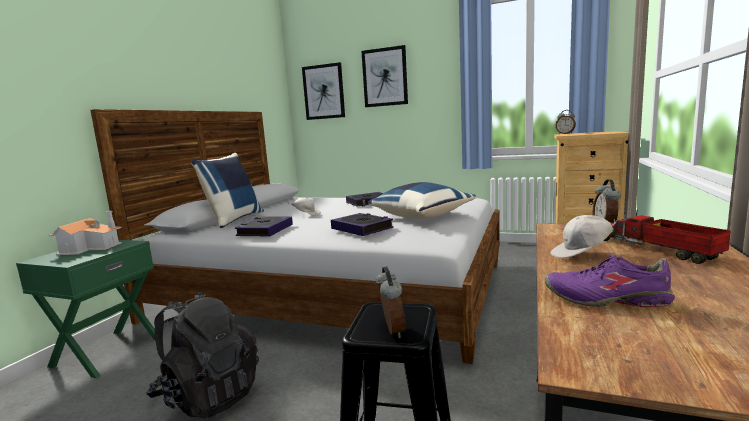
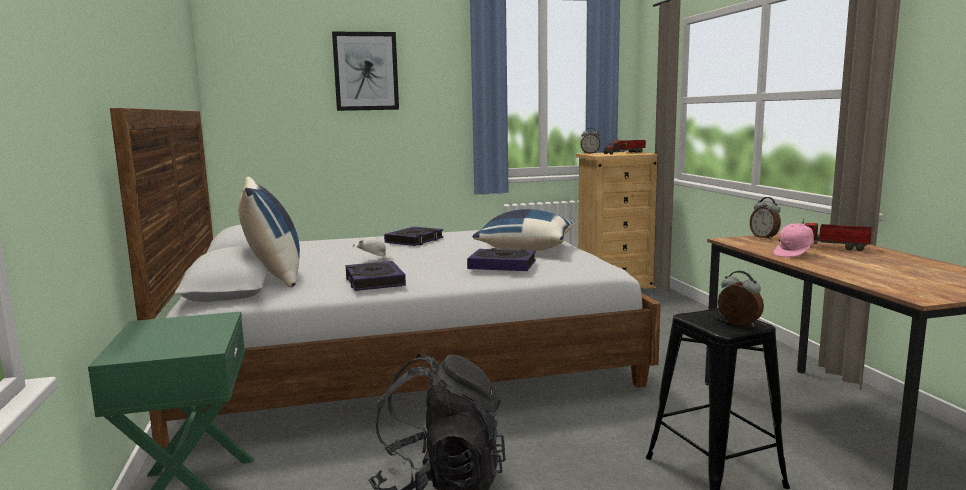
camera: 35 degrees left, 0 degrees up
toy house [49,211,122,255] -> none
picture [302,62,345,120] -> none
purple shoe [545,254,674,307] -> none
white cap [551,215,616,258] -> pink cap [773,223,814,257]
none -> toy truck [603,139,646,154]

